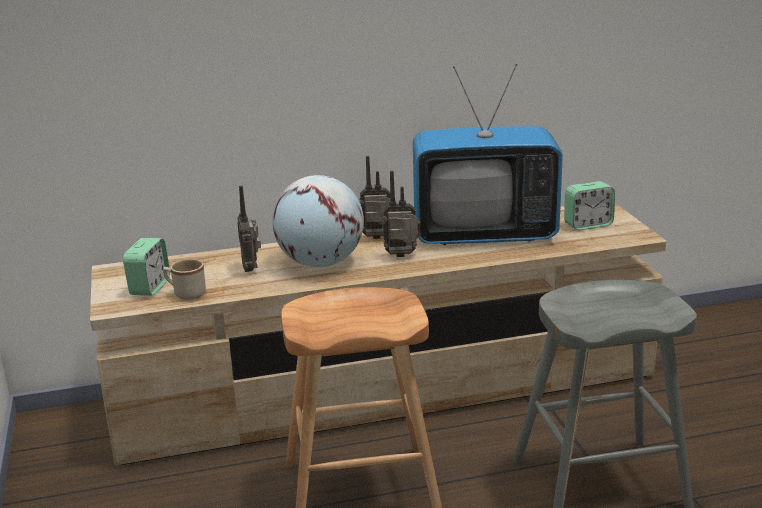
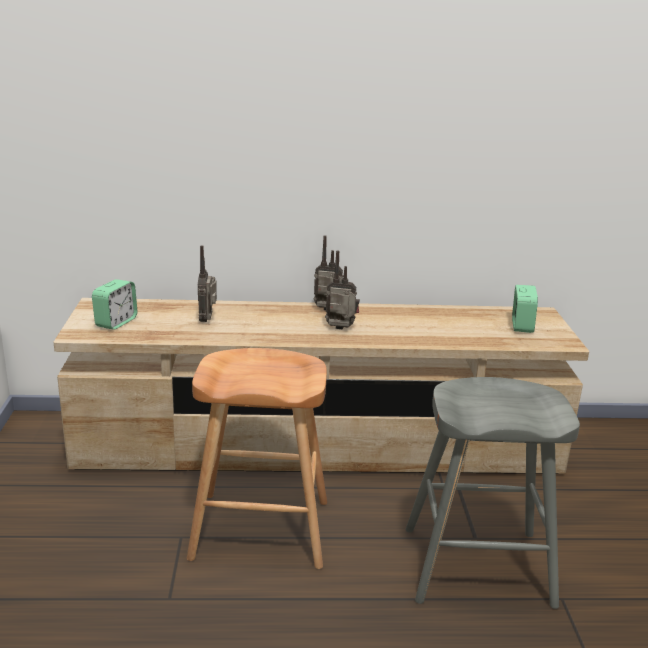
camera: 10 degrees right, 0 degrees up
beige mug [163,259,206,300] -> none
globe [272,175,364,267] -> none
television [413,64,563,245] -> none
alarm clock [564,181,615,230] -> alarm clock turned 75 degrees counterclockwise [512,285,538,333]

